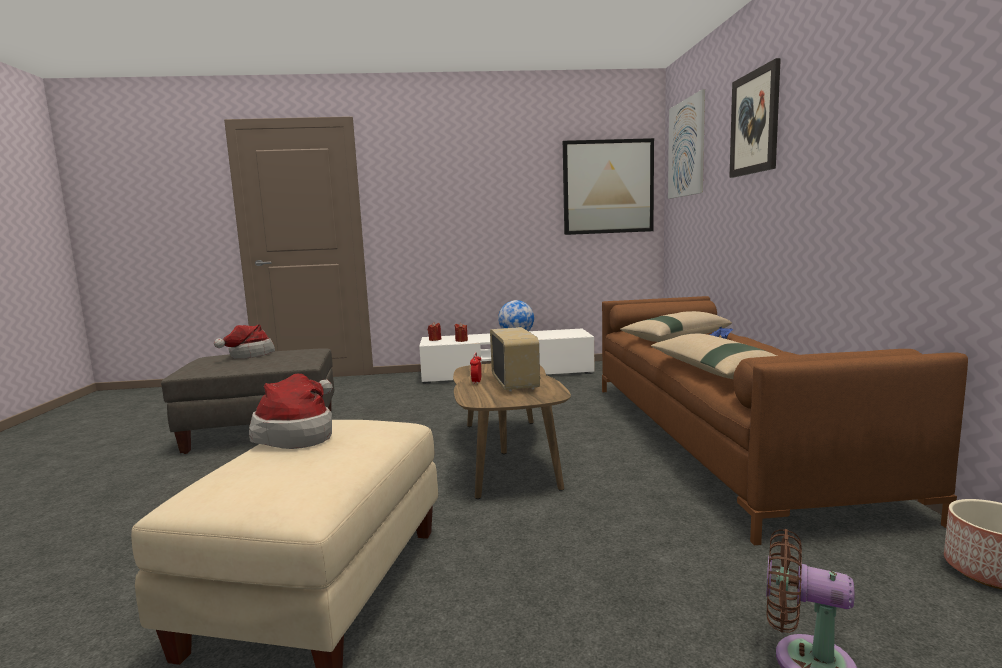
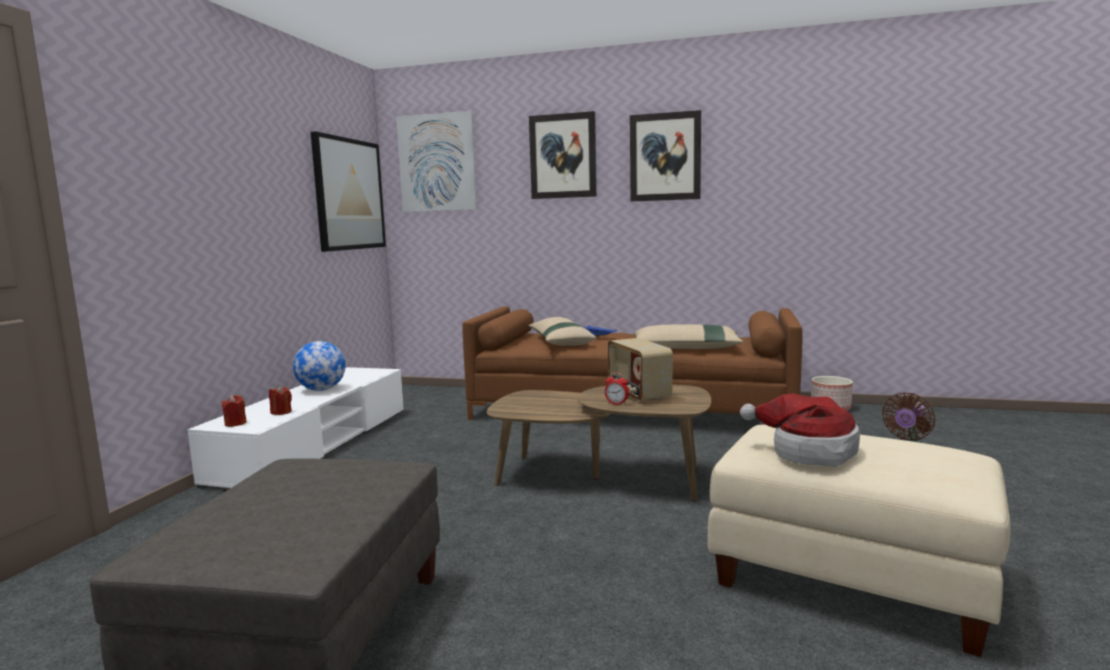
camera: 70 degrees left, 0 degrees up
hat [214,325,275,359] -> none
radio [490,327,540,391] -> radio turned 120 degrees counterclockwise [608,338,673,402]
none -> picture [630,110,701,202]

